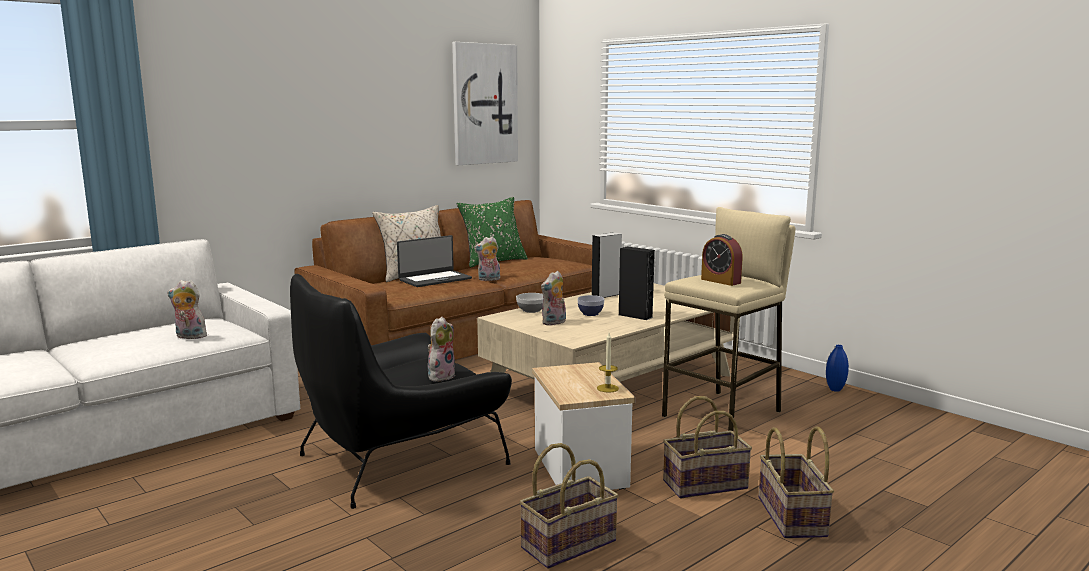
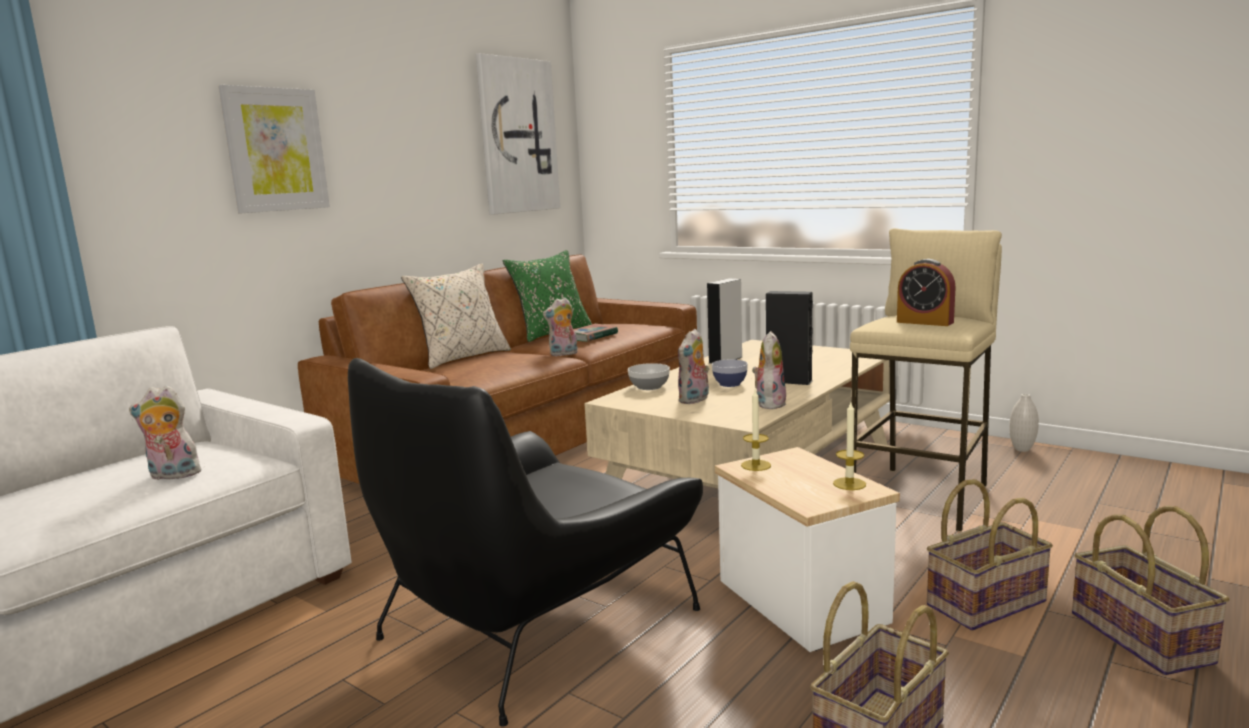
camera: 10 degrees left, 0 degrees up
laptop [397,235,472,287] -> none
plush toy [428,317,456,382] -> plush toy moved to [752,331,786,409]
blue vase [826,345,849,392] -> white vase [1009,394,1039,452]
none -> picture [219,85,330,213]
none -> book [573,324,618,342]
none -> candle [741,390,771,471]

